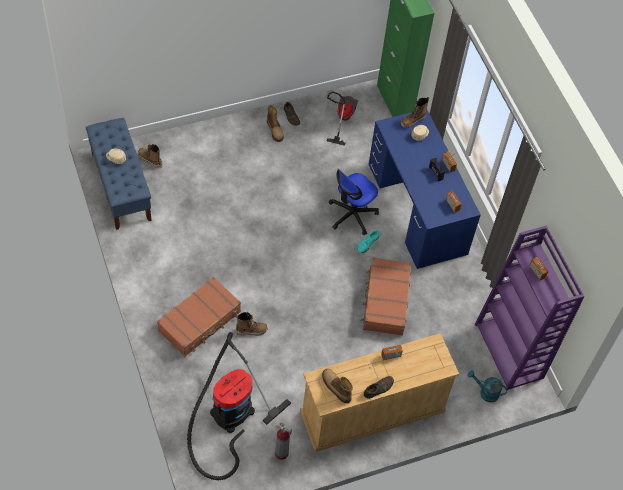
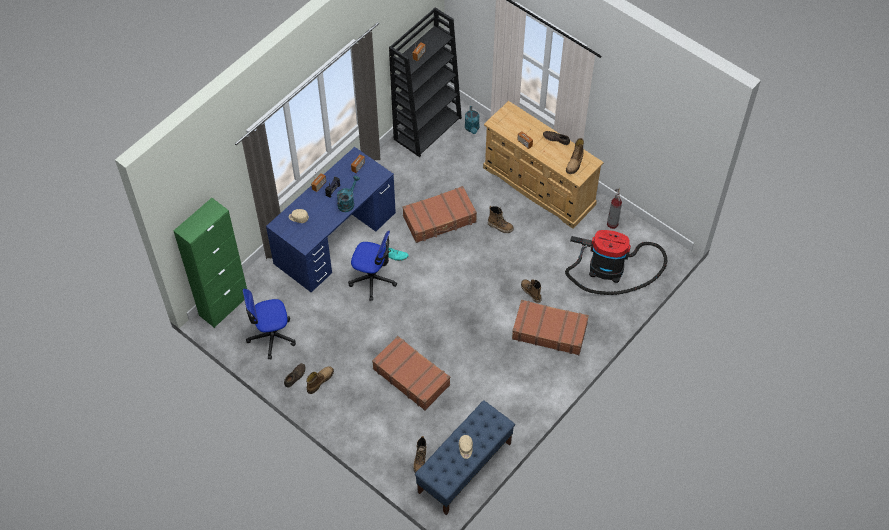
camera: 115 degrees left, 0 degrees up
vacuum cleaner [327,92,358,146] -> office chair [242,289,296,359]
boot [401,97,430,128] -> boot moved to [488,206,514,233]
purple bookcase [475,225,585,390] -> black bookcase [389,7,462,157]
none -> turquoise watering can [337,176,360,212]
none -> brown suitcase [372,336,450,411]

